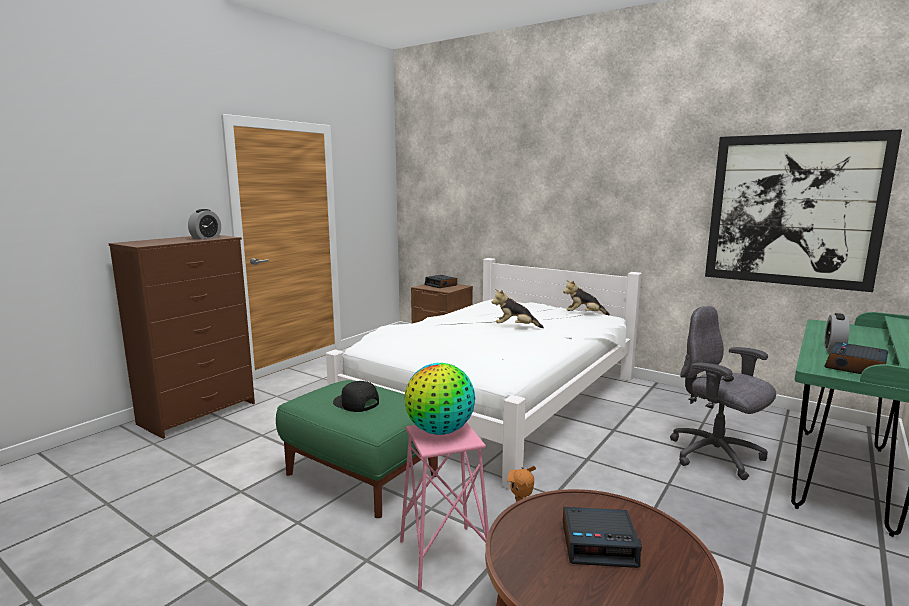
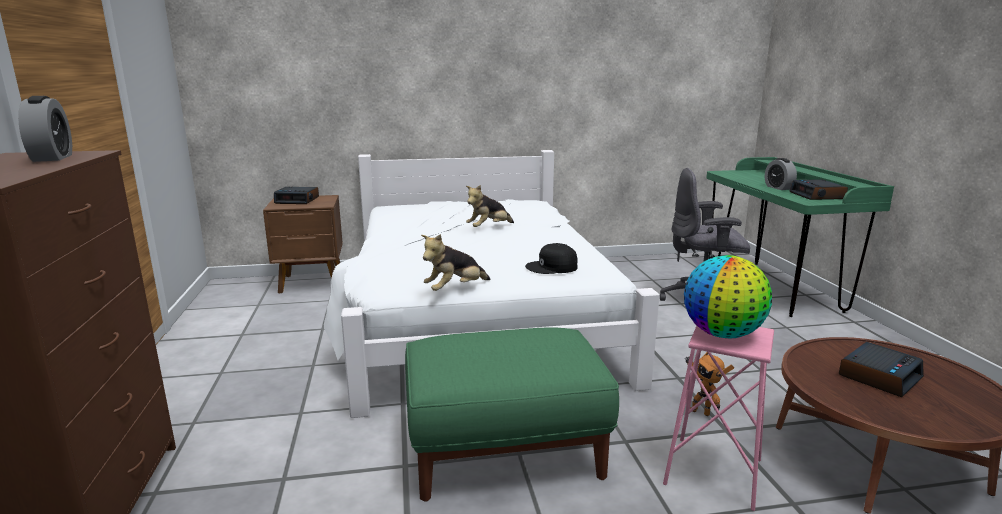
camera: 45 degrees left, 5 degrees up
black cap [333,381,379,412] -> black cap moved to [525,243,578,274]
plush toy [563,280,610,315] -> plush toy moved to [421,234,490,291]
picture [705,129,902,292] -> none

